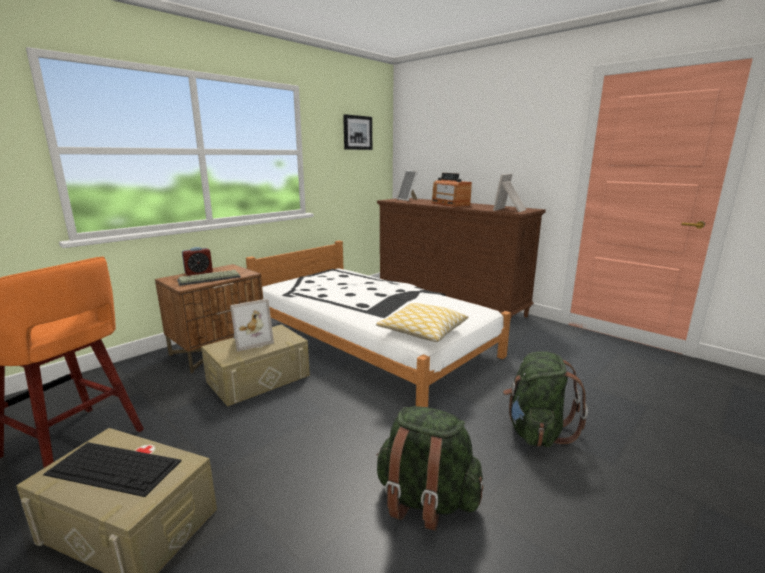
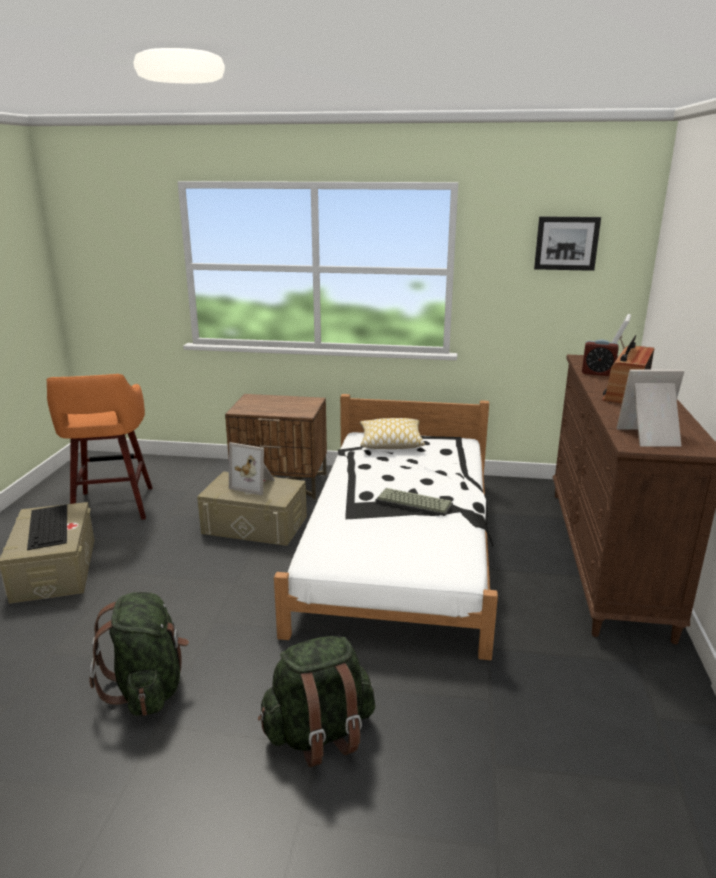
camera: 55 degrees right, 5 degrees up
keyboard [177,270,241,286] -> keyboard moved to [375,488,453,516]
alarm clock [182,247,213,276] -> alarm clock moved to [582,340,619,376]
pillow [376,303,468,342] -> pillow moved to [360,418,425,449]

